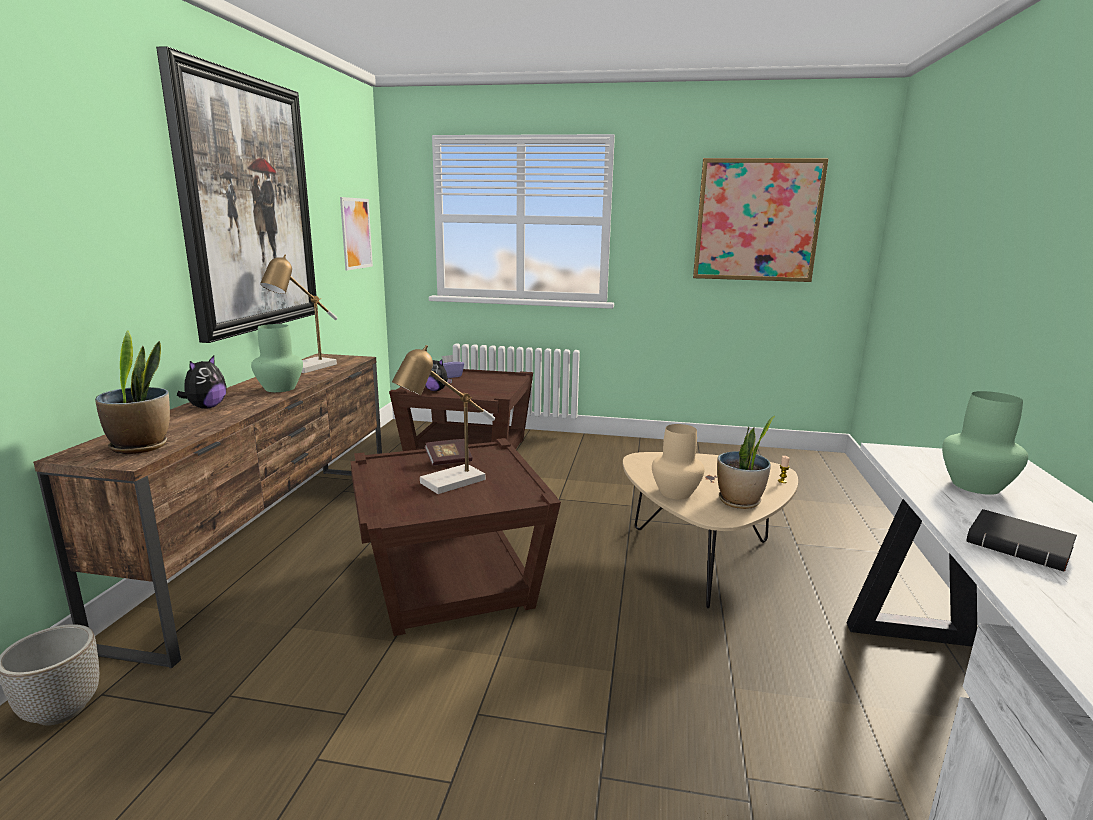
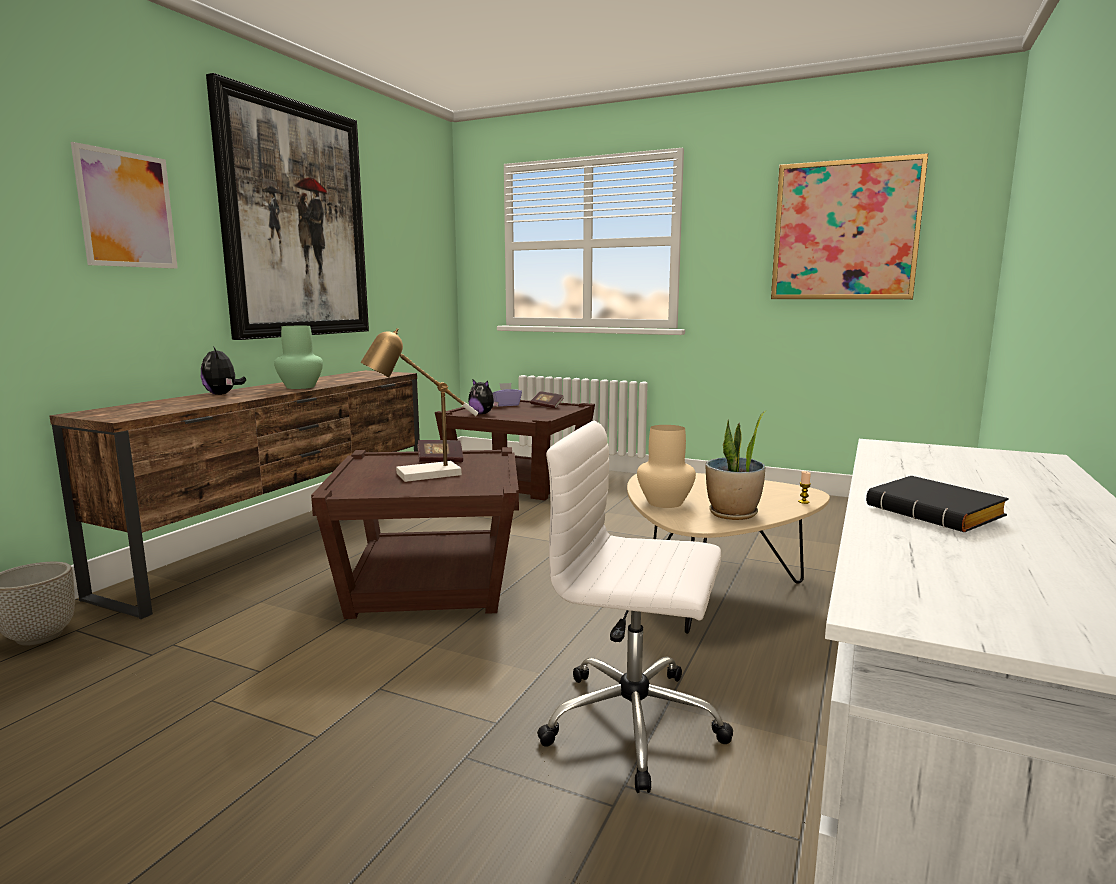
camera: 15 degrees right, 5 degrees down
potted plant [95,330,170,454] -> none
plush toy [177,355,227,409] -> plush toy turned 120 degrees clockwise [201,346,246,395]
table lamp [260,254,337,373] -> none
picture [340,197,373,270] -> picture moved to [71,142,178,269]
green vase [942,391,1028,495] -> none
none -> book [530,391,564,409]
none -> white office chair [537,421,733,793]

